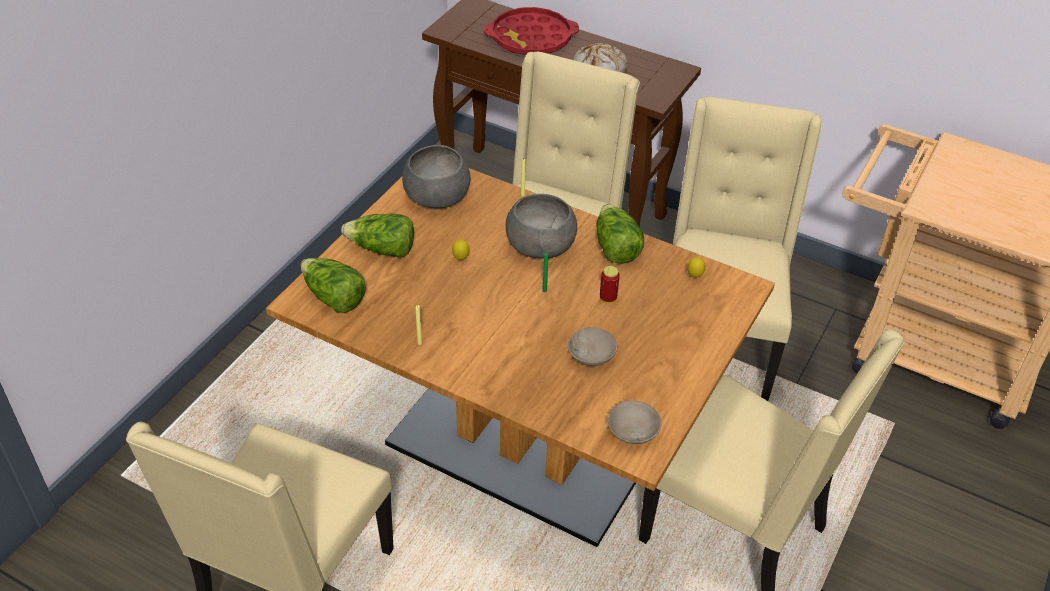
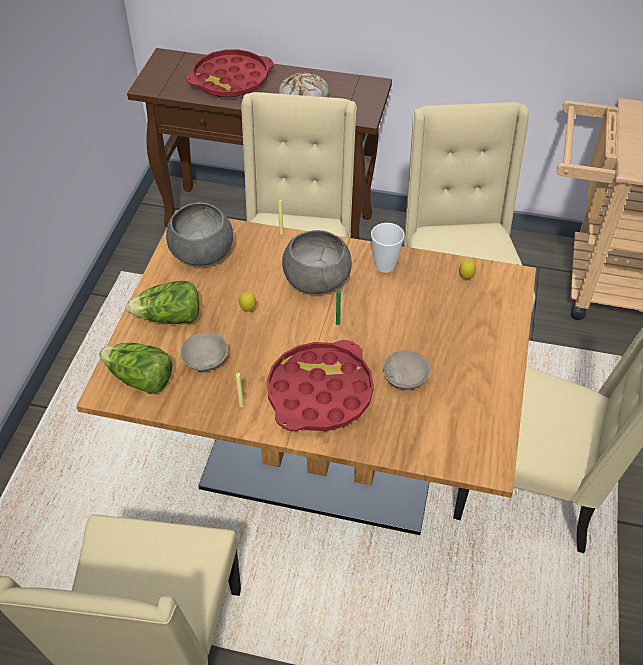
camera: 15 degrees left, 5 degrees up
lettuce [596,204,644,264] -> cup [371,223,405,273]
can [600,266,620,304] -> none
beige bowl [608,401,662,444] -> beige bowl moved to [180,332,228,371]
none -> red tray [267,340,374,431]

